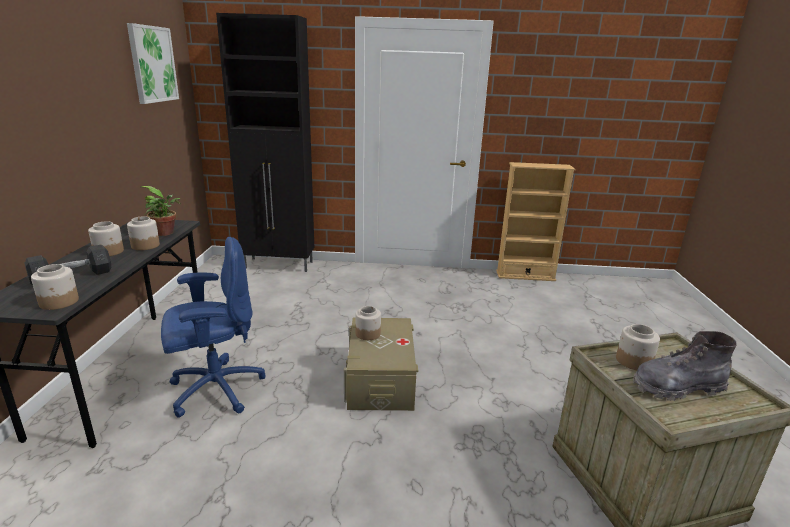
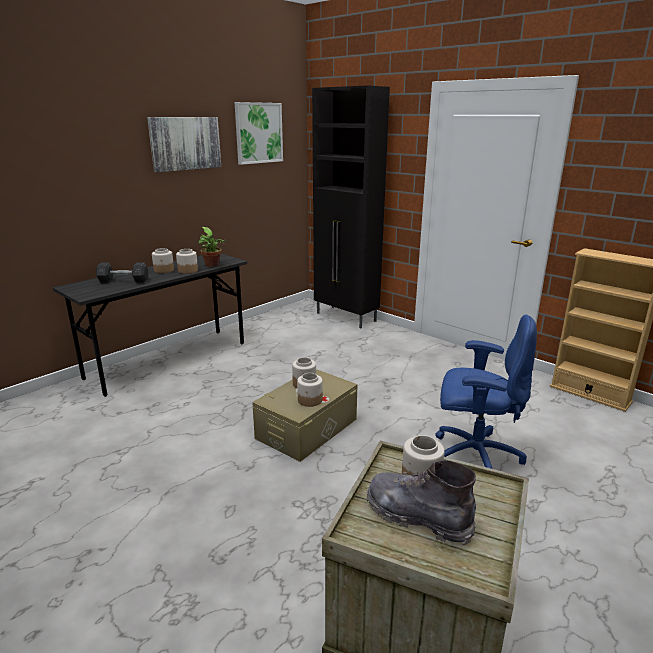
camera: 40 degrees right, 0 degrees up
jar [31,264,79,310] -> jar moved to [297,373,323,407]
blue office chair [161,237,265,418] -> blue office chair moved to [435,314,537,469]
none -> picture [147,117,221,172]

